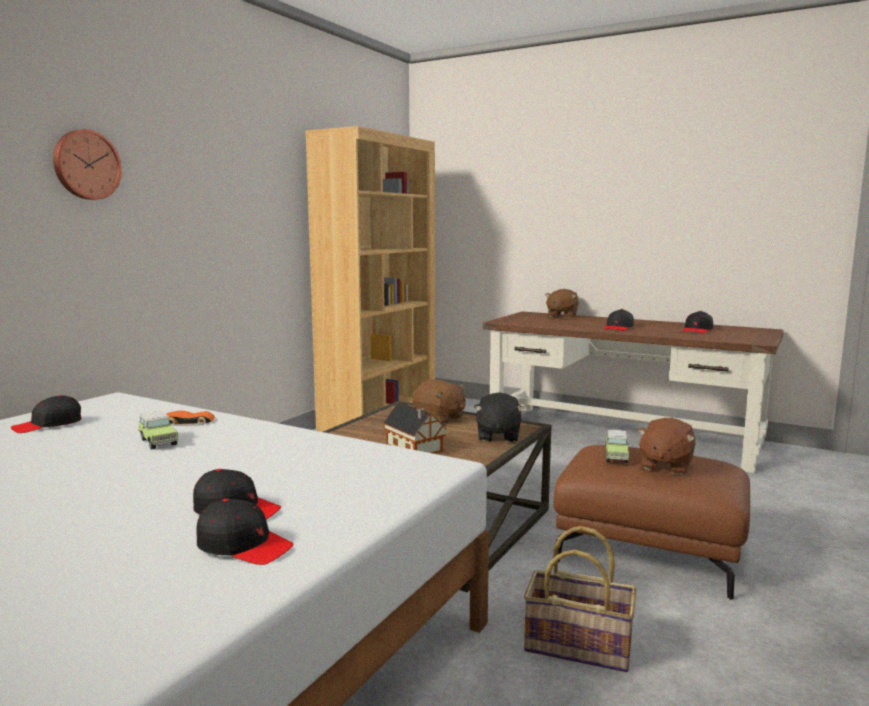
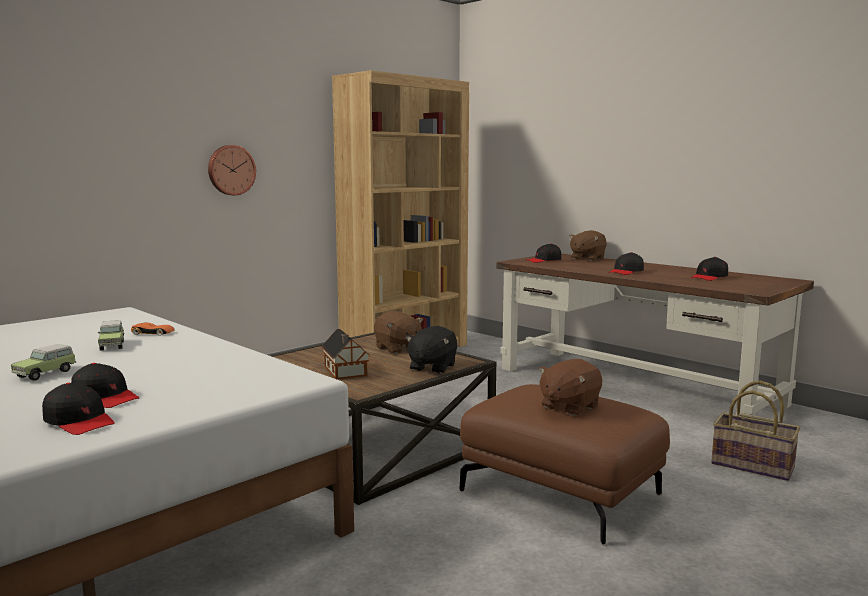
camera: 15 degrees right, 0 degrees up
black cap [11,395,81,433] -> black cap moved to [526,243,561,263]
wall clock [53,129,122,200] -> wall clock moved to [208,145,256,195]
basket [524,526,636,672] -> basket moved to [711,380,800,481]
toy car [605,430,630,463] -> toy car moved to [11,344,76,381]

